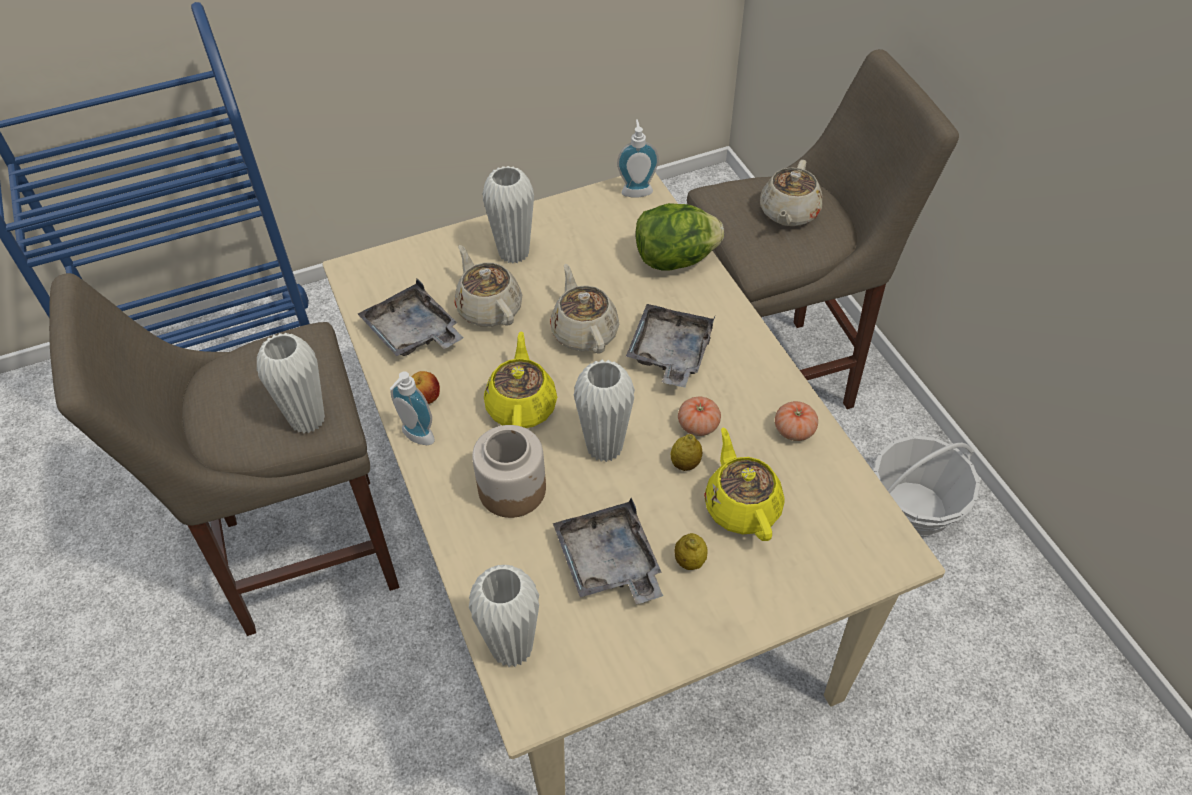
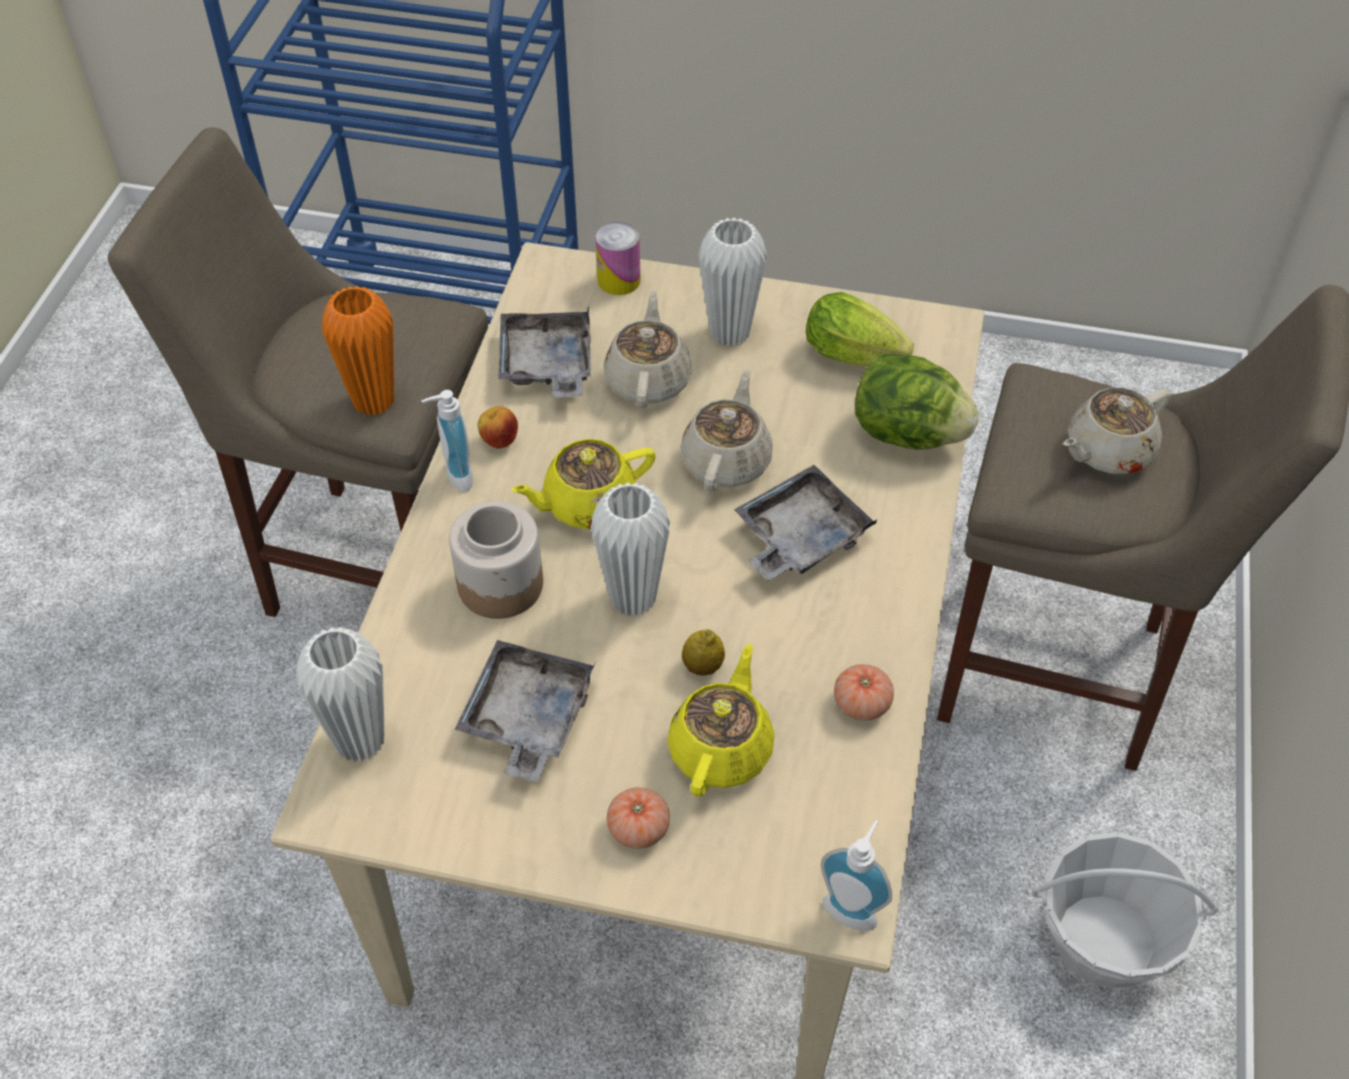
camera: 35 degrees right, 0 degrees up
white vase [257,333,325,434] -> orange vase [322,286,394,416]
yellow teapot [484,331,557,428] -> yellow teapot turned 150 degrees counterclockwise [511,439,656,529]
soap dispenser [617,119,659,198] -> soap dispenser moved to [821,821,892,931]
lemon [674,533,707,570] -> none
tomato [678,396,721,436] -> tomato moved to [606,787,670,849]
none -> can [595,222,641,295]
none -> lettuce [806,292,914,366]

